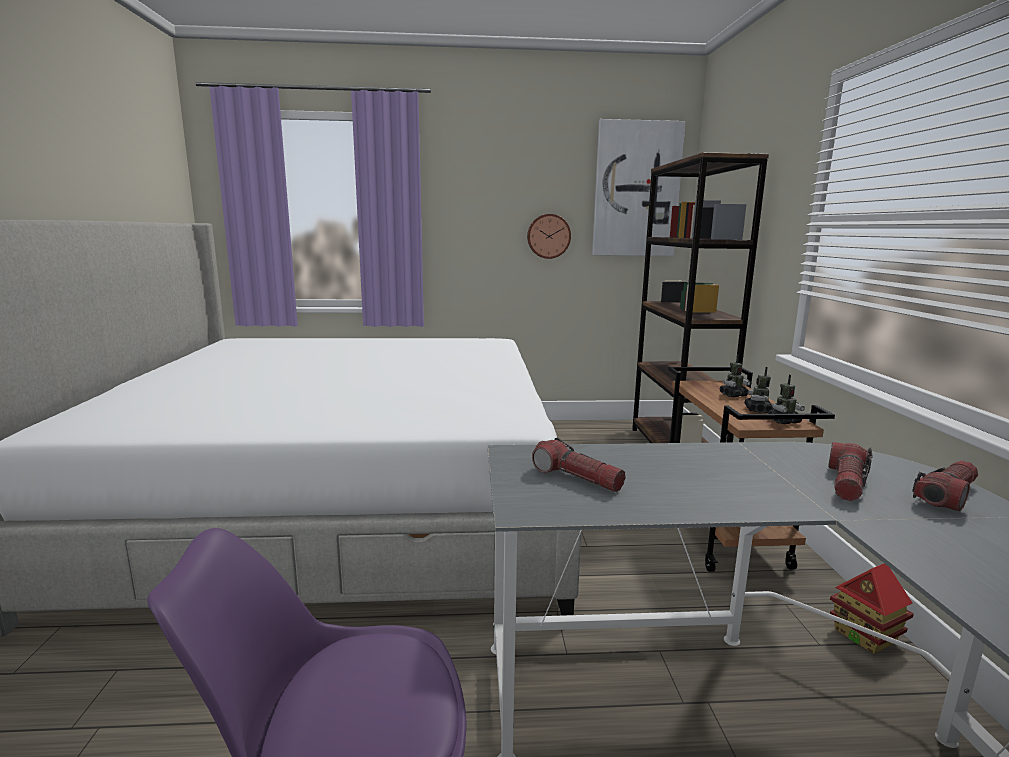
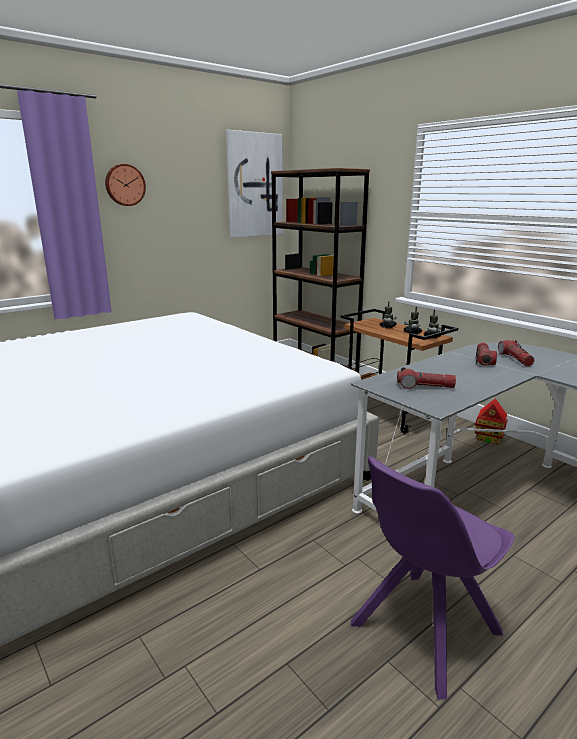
camera: 35 degrees left, 5 degrees up
wall clock [527,214,571,259] -> wall clock moved to [105,164,146,206]
flashlight [912,461,978,511] -> flashlight moved to [476,343,497,366]

